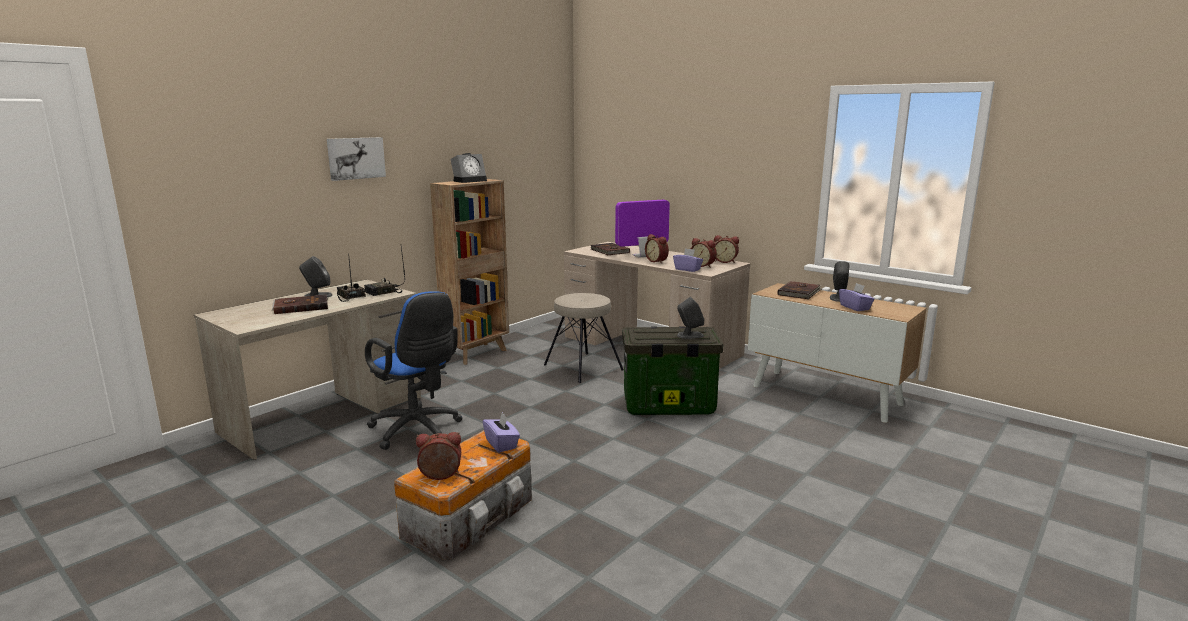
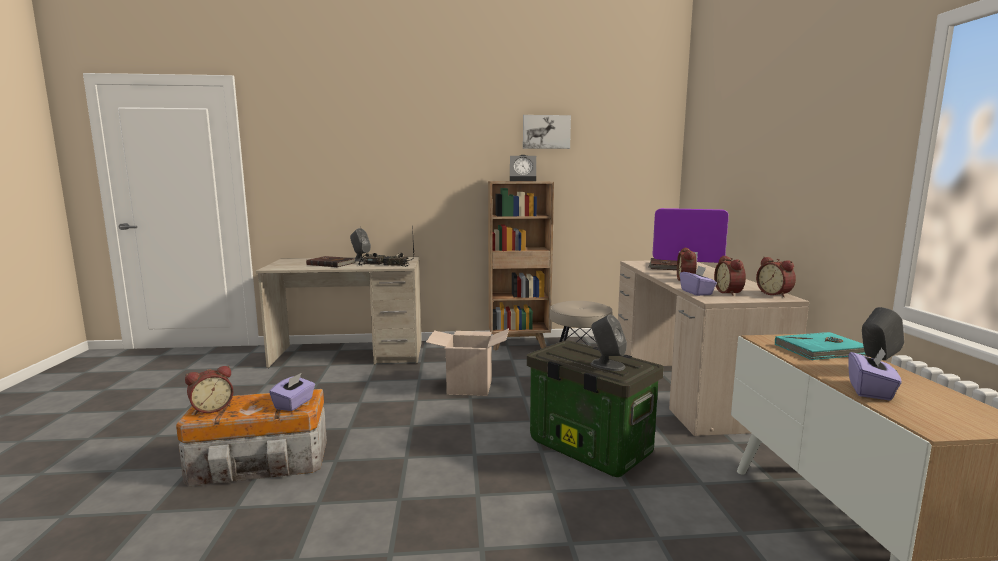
camera: 45 degrees right, 5 degrees down
picture [327,137,386,181] -> picture moved to [523,115,571,149]
blue office chair [365,291,463,450] -> none
alarm clock [416,432,461,480] -> alarm clock turned 105 degrees clockwise [185,365,234,415]
brown book [777,281,823,299] -> turquoise book [775,332,866,360]
none -> cardboard box [426,328,509,396]

